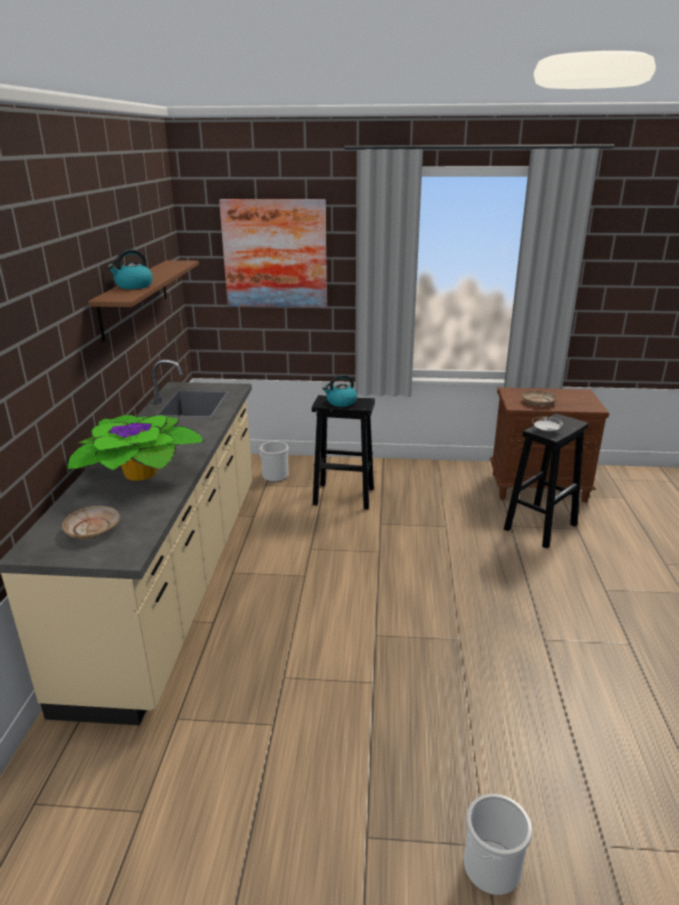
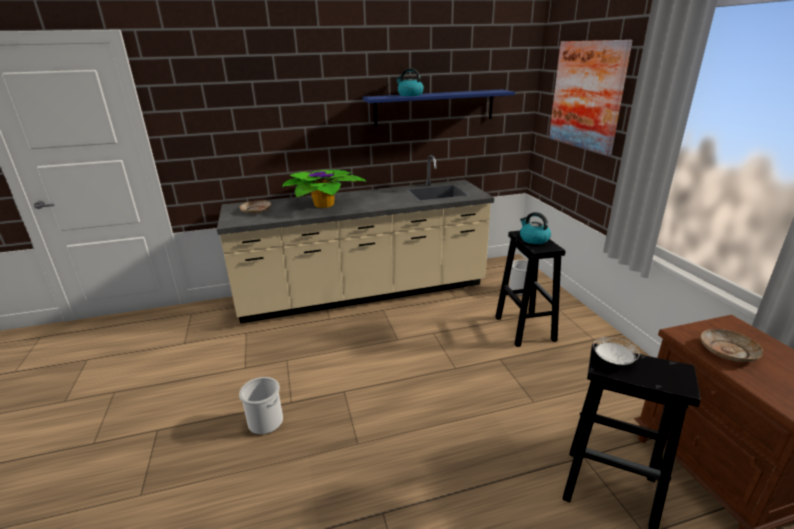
camera: 70 degrees right, 0 degrees up
brown shelf [88,260,199,342] -> blue shelf [363,90,515,127]
bucket [464,794,532,895] -> bucket moved to [239,377,283,435]

